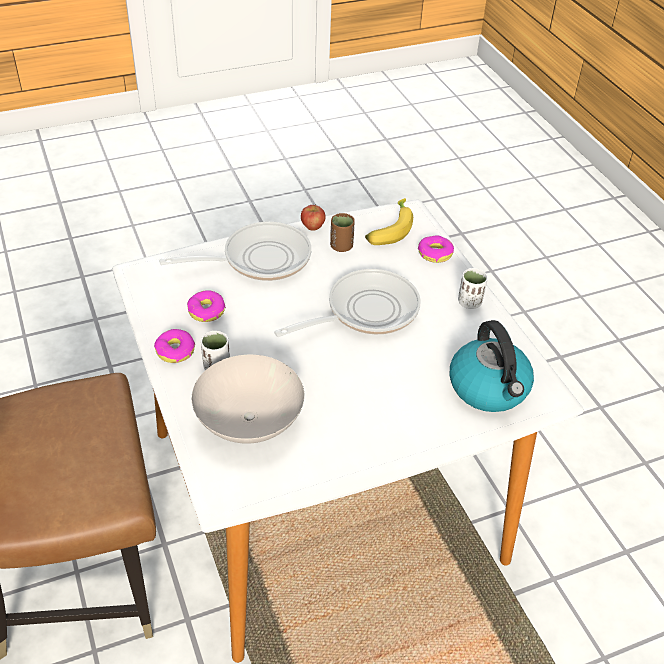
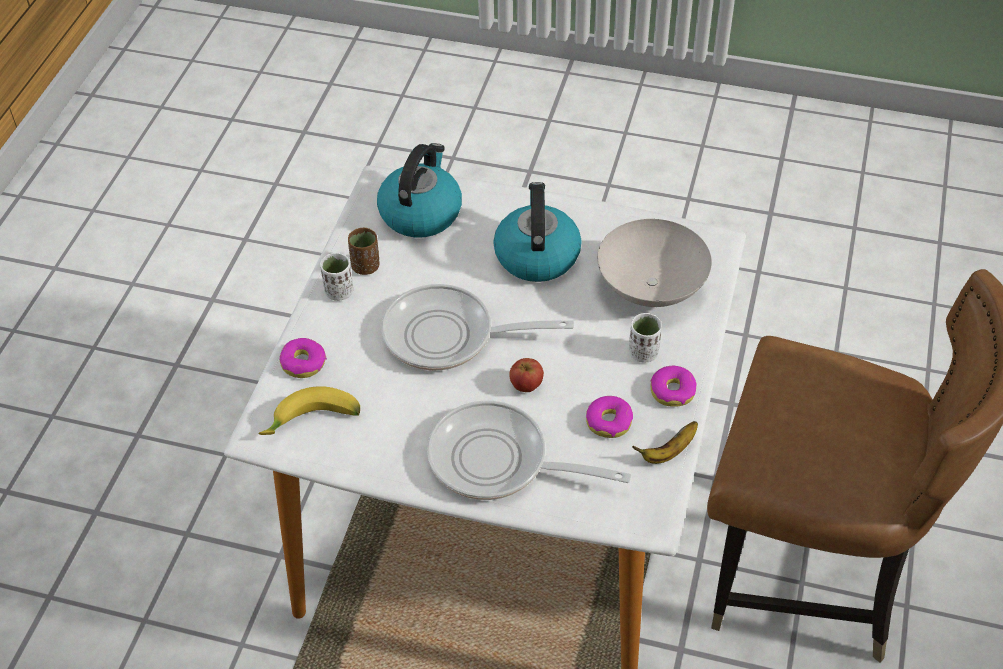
camera: 140 degrees left, 5 degrees up
apple [301,204,325,231] -> apple moved to [509,358,544,392]
brown cup [330,213,355,252] -> brown cup moved to [348,228,380,275]
none -> kettle [493,182,582,282]
none -> banana [632,421,698,464]

